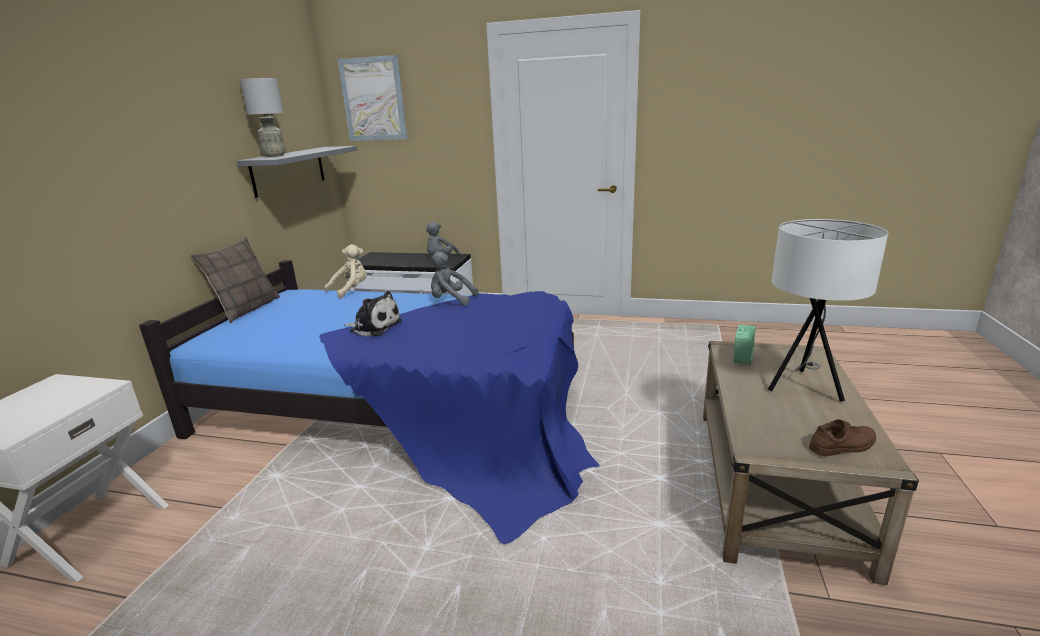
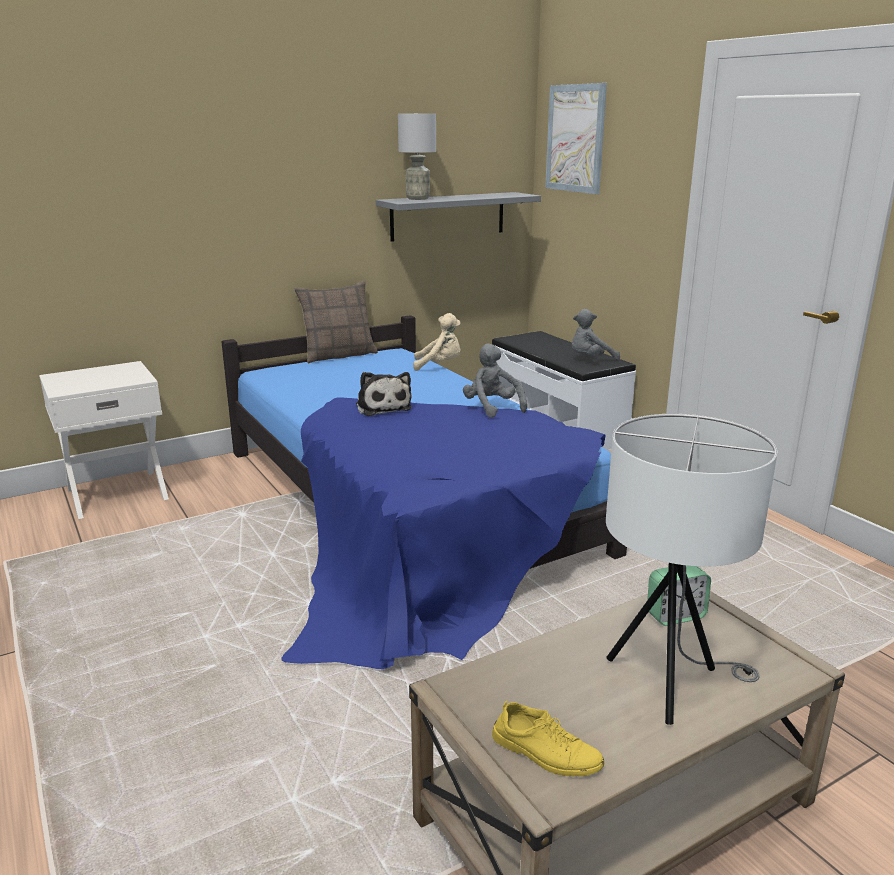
camera: 45 degrees right, 0 degrees up
brown shoe [809,419,876,456] -> yellow shoe [492,700,604,776]

